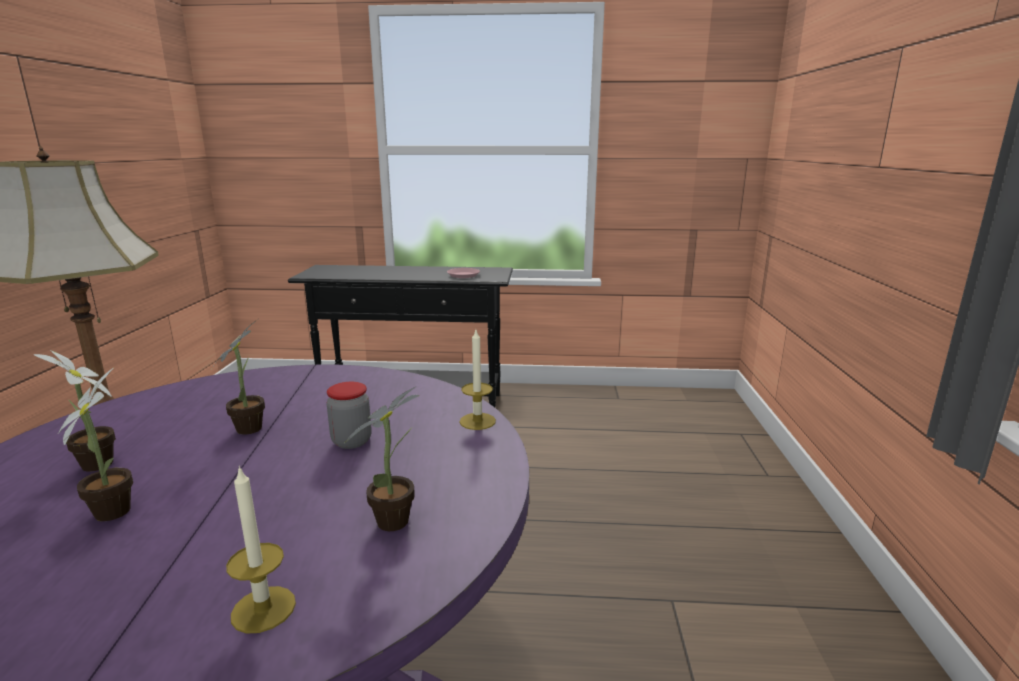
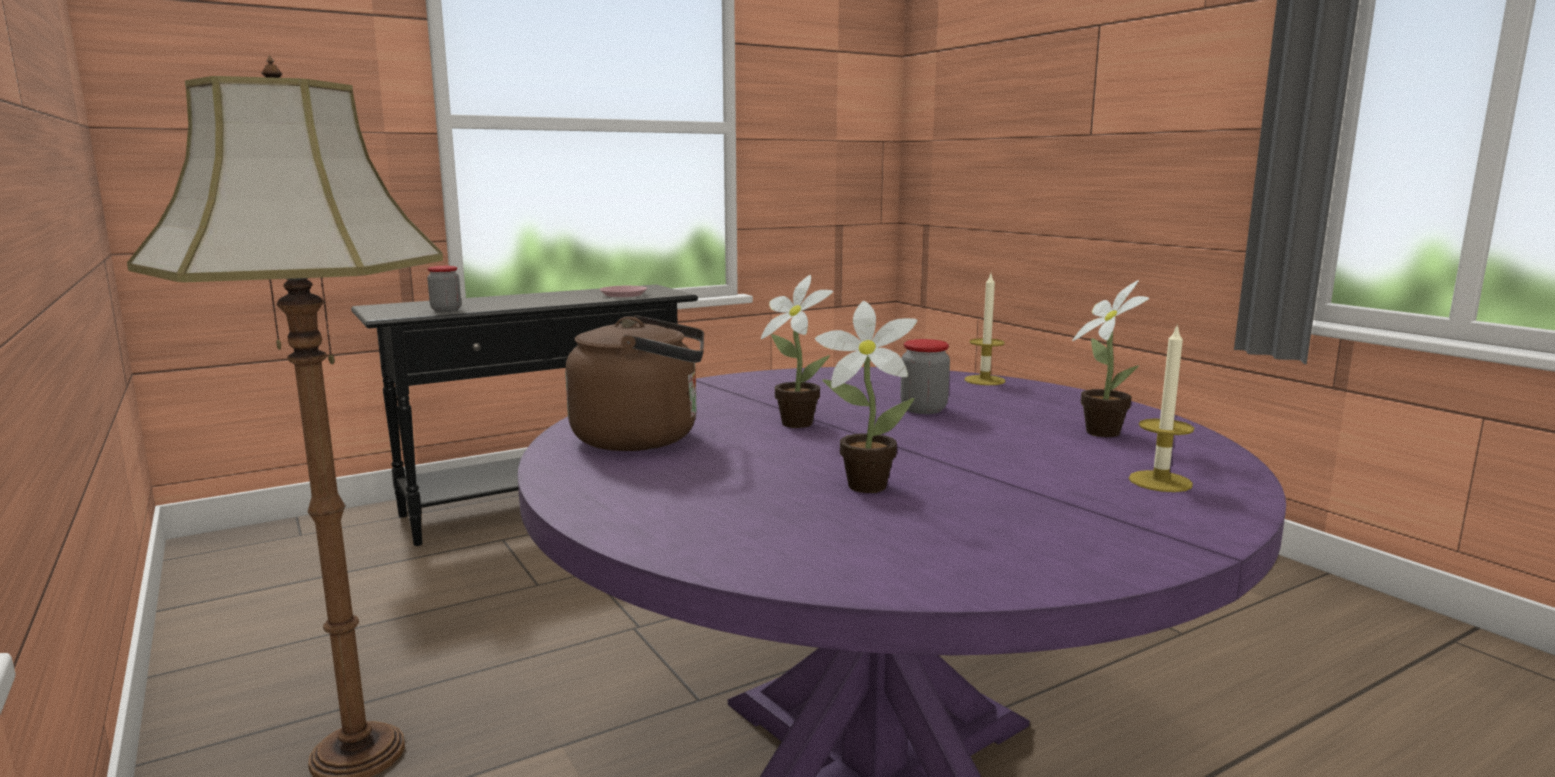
camera: 35 degrees left, 5 degrees down
potted plant [34,350,116,471] -> none
none -> jar [427,266,461,312]
none -> brown kettle [565,315,704,451]

